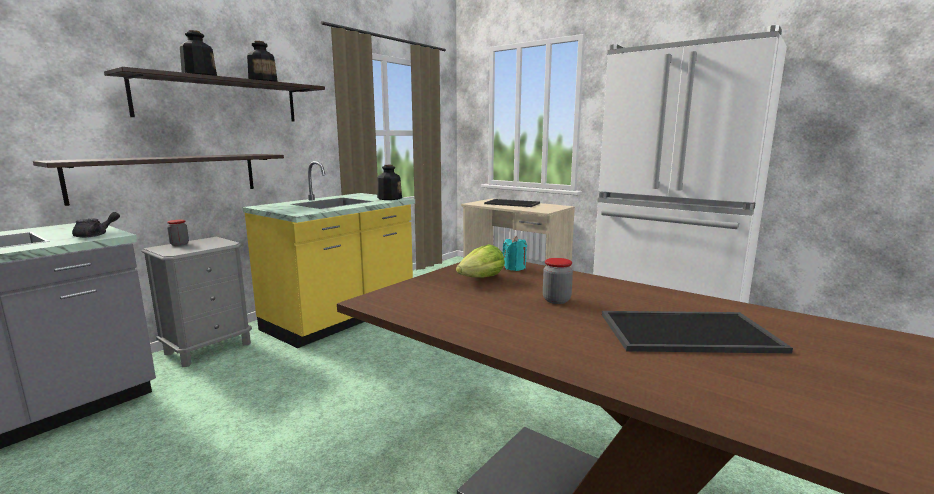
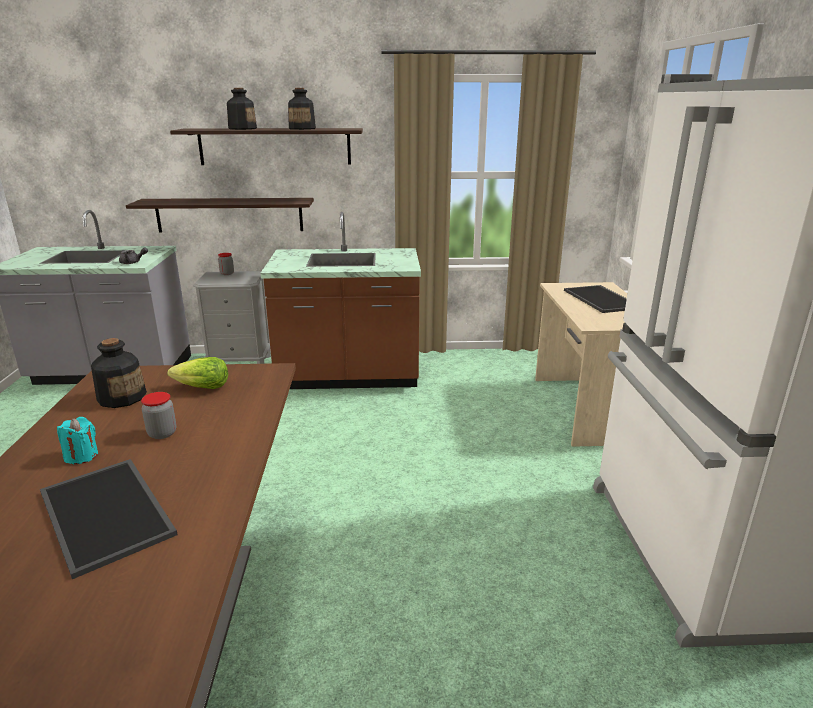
camera: 50 degrees right, 10 degrees up
yellow counter [243,161,415,348] -> brown counter [260,212,421,389]
bottle [377,165,402,200] -> bottle moved to [91,338,147,408]
turquoise candle [502,236,527,271] -> turquoise candle moved to [57,417,98,464]

